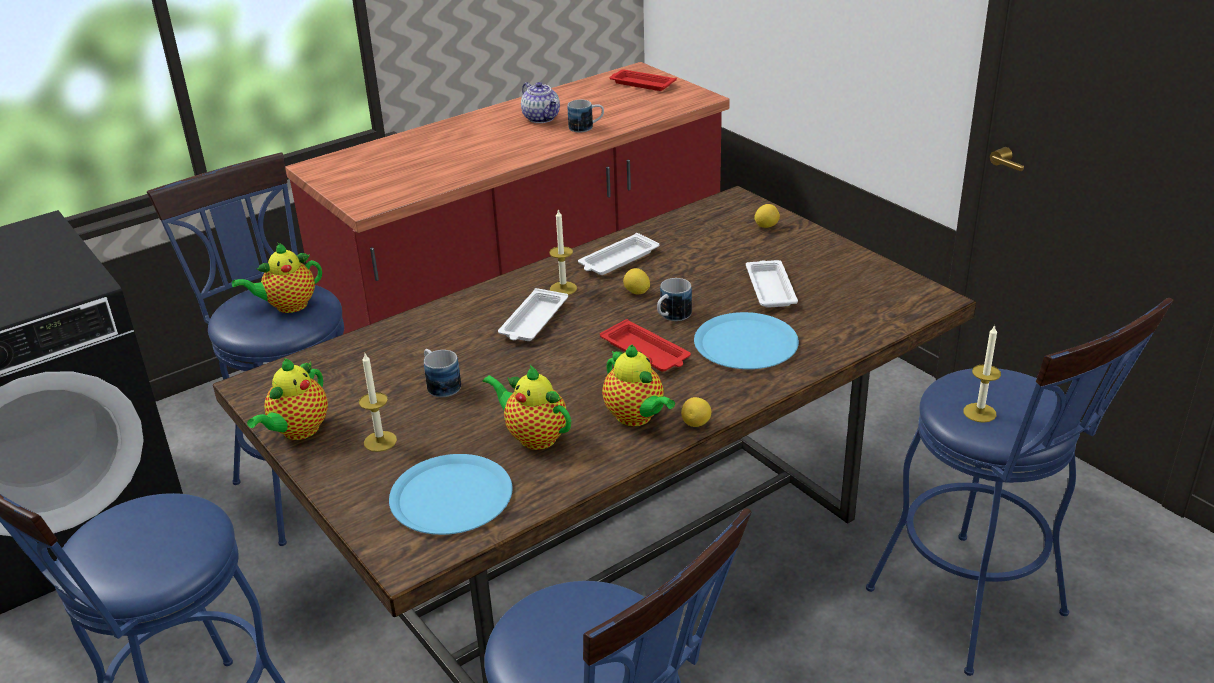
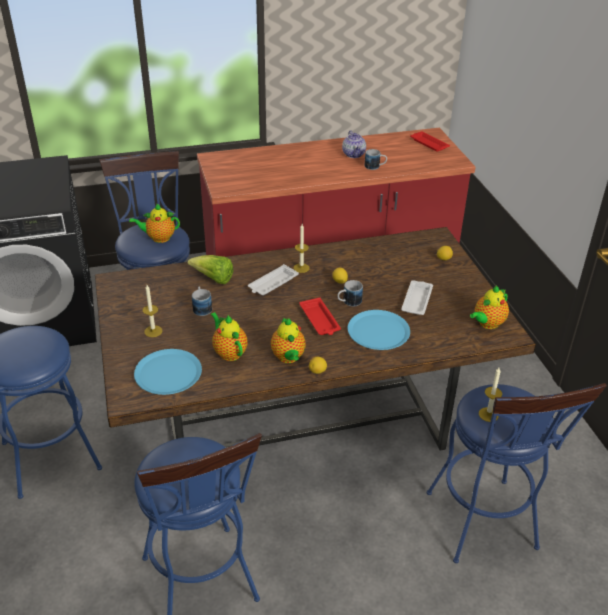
camera: 20 degrees right, 5 degrees up
teapot [247,358,328,440] -> teapot moved to [470,286,509,329]
white tray [578,233,660,275] -> none
none -> lettuce [188,255,233,284]

